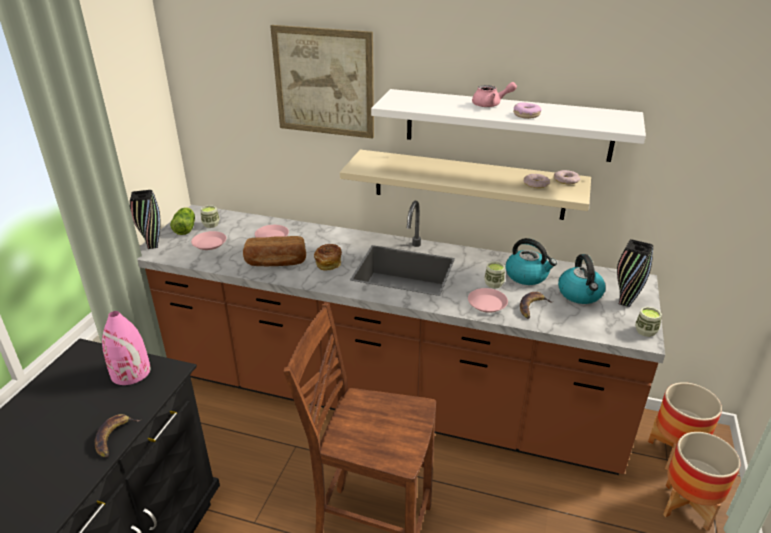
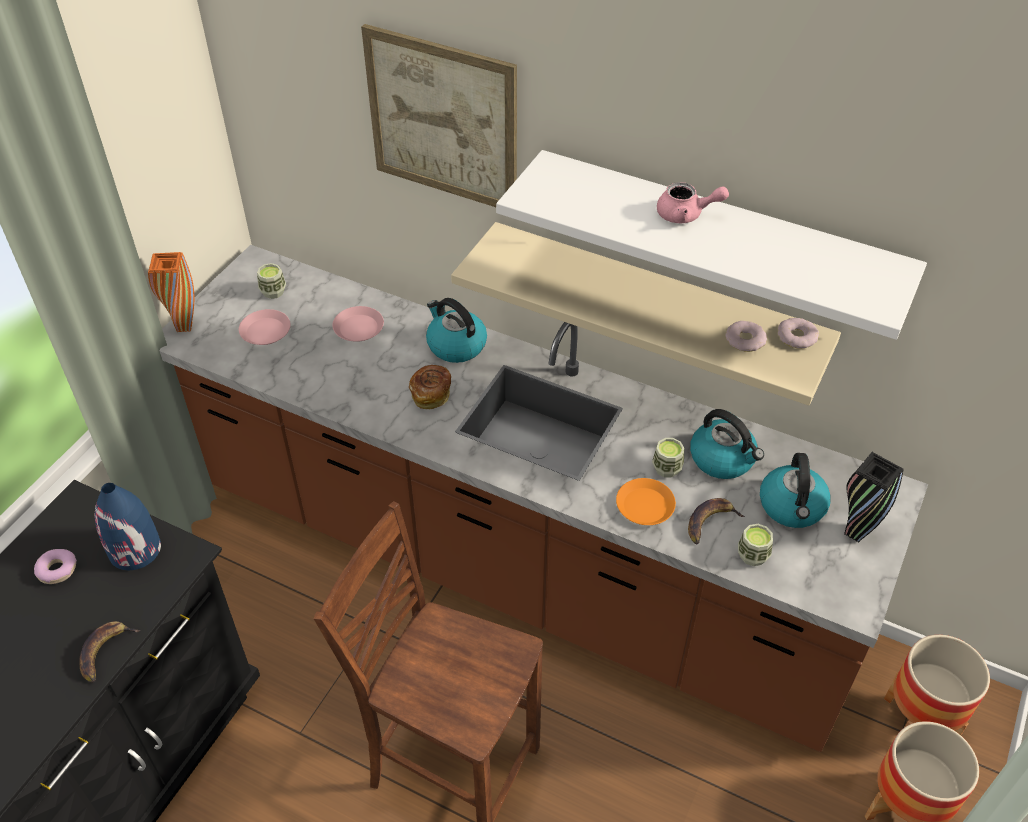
camera: 10 degrees right, 15 degrees up
pink vase [102,311,151,385] -> blue vase [94,483,161,570]
black vase [130,190,161,249] -> orange vase [148,252,194,332]
lettuce [170,207,195,235] -> none
bread [243,236,306,266] -> none
pink plate [468,288,508,313] -> orange plate [616,478,676,525]
donut [513,102,541,119] -> donut moved to [34,549,77,584]
cup [635,307,662,337] -> cup moved to [738,524,773,566]
none -> kettle [426,298,487,363]

